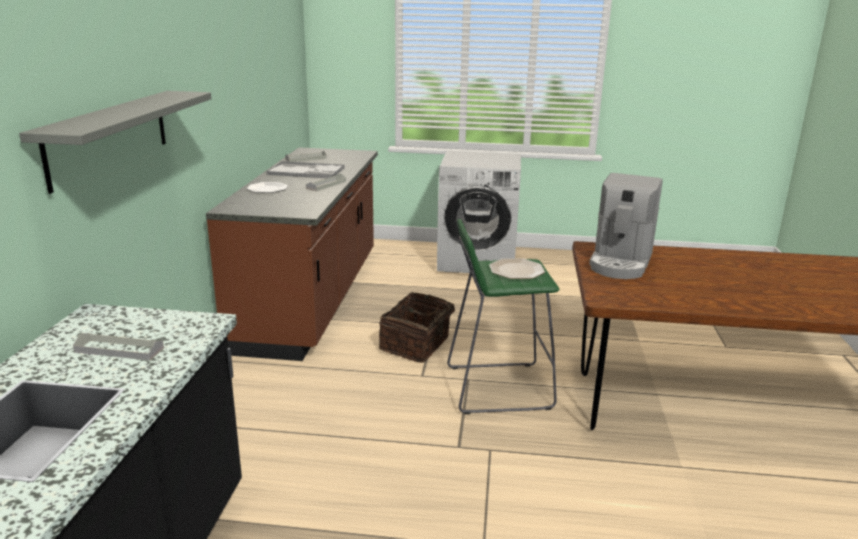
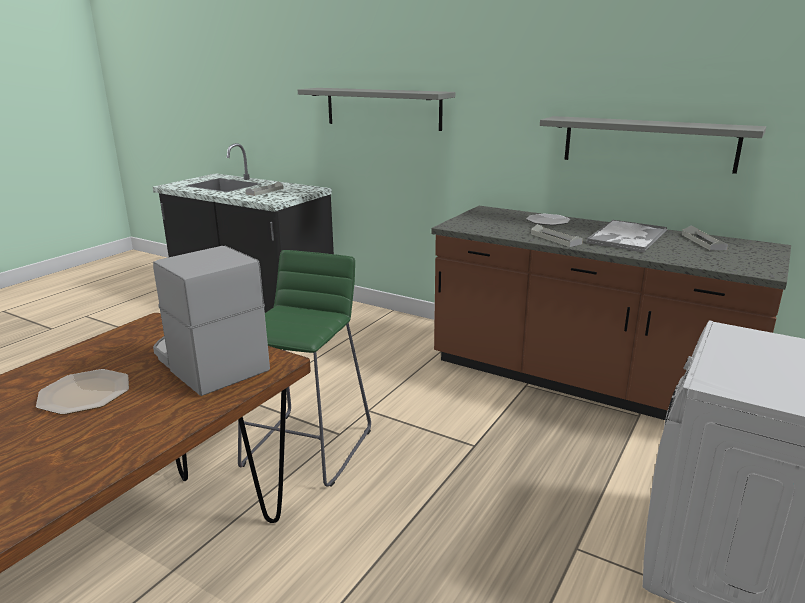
camera: 115 degrees right, 0 degrees up
basket [379,292,465,363] -> none
plate [489,258,545,279] -> plate moved to [36,369,129,415]
none -> grey shelf [540,116,766,174]

